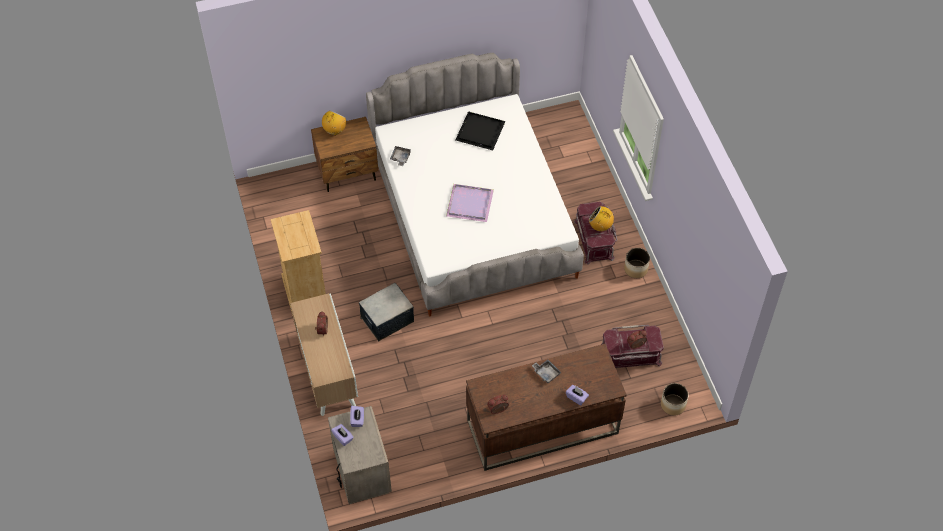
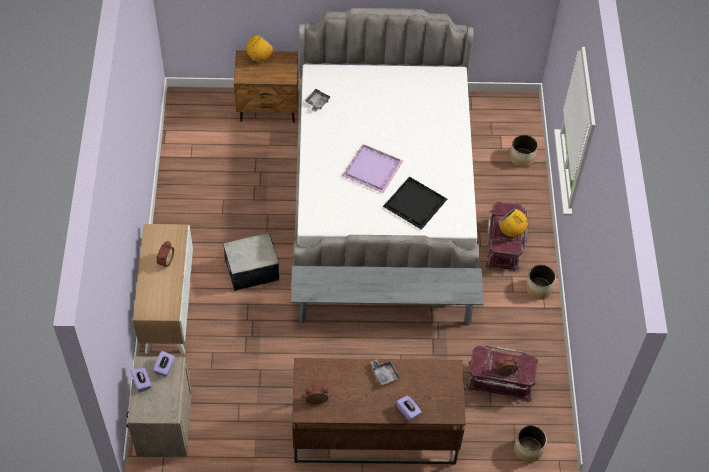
camera: 15 degrees right, 0 degrees up
beige dresser [271,210,326,316] -> none
black tray [456,111,506,150] -> black tray moved to [383,176,447,230]
none -> grey bench [291,266,484,326]
none -> planter [510,135,538,167]

